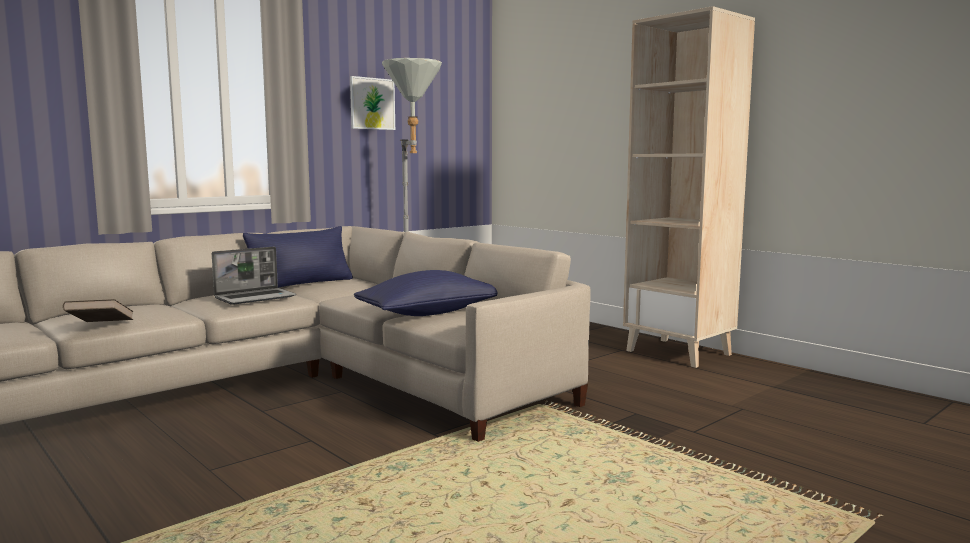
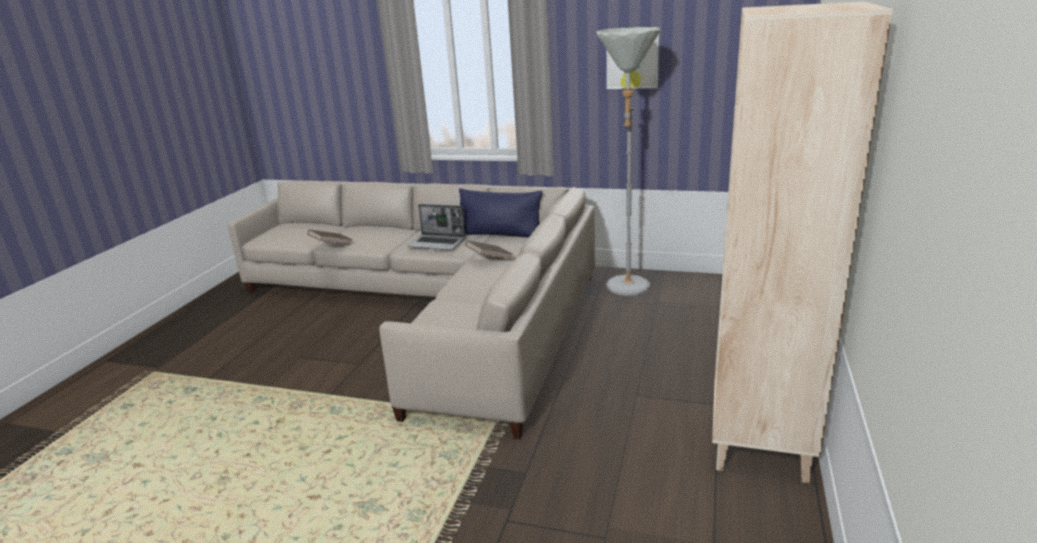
camera: 60 degrees right, 15 degrees up
blue pillow [354,270,498,316] -> none
none -> brown book [466,240,512,260]

